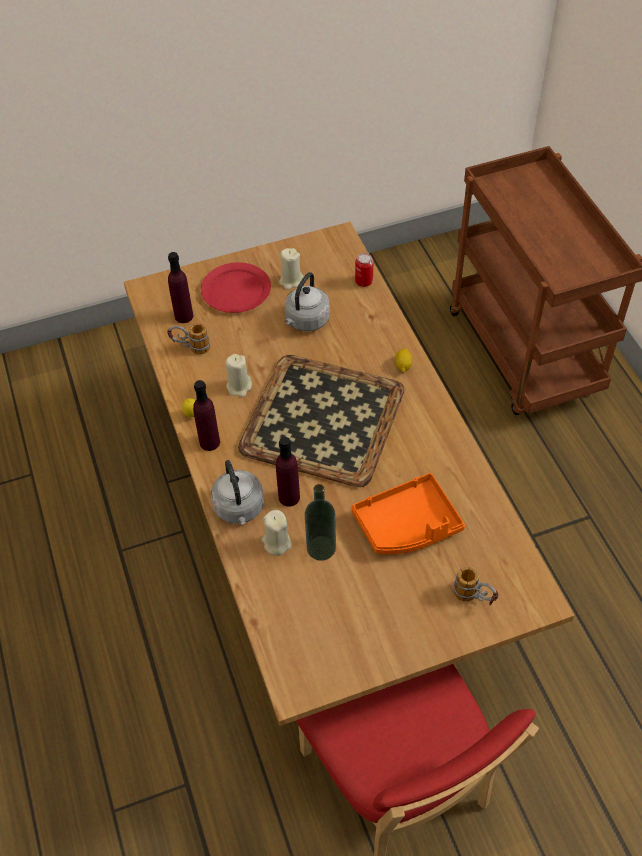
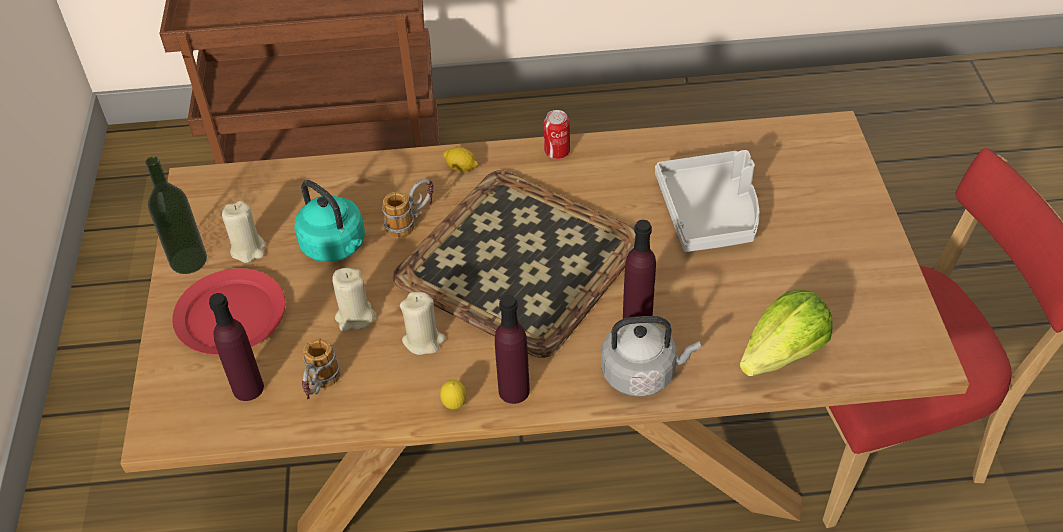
camera: 75 degrees left, 5 degrees down
beige candle [262,510,292,556] -> beige candle moved to [332,268,375,332]
grey kettle [285,272,330,331] -> turquoise kettle [294,180,365,262]
bottle [305,484,336,561] -> bottle moved to [145,156,207,274]
orange tray [351,473,465,554] -> grey tray [655,150,759,252]
can [355,253,373,287] -> can moved to [544,110,570,159]
mug [453,566,499,605] -> mug moved to [382,179,434,238]
none -> lettuce [740,290,833,376]

